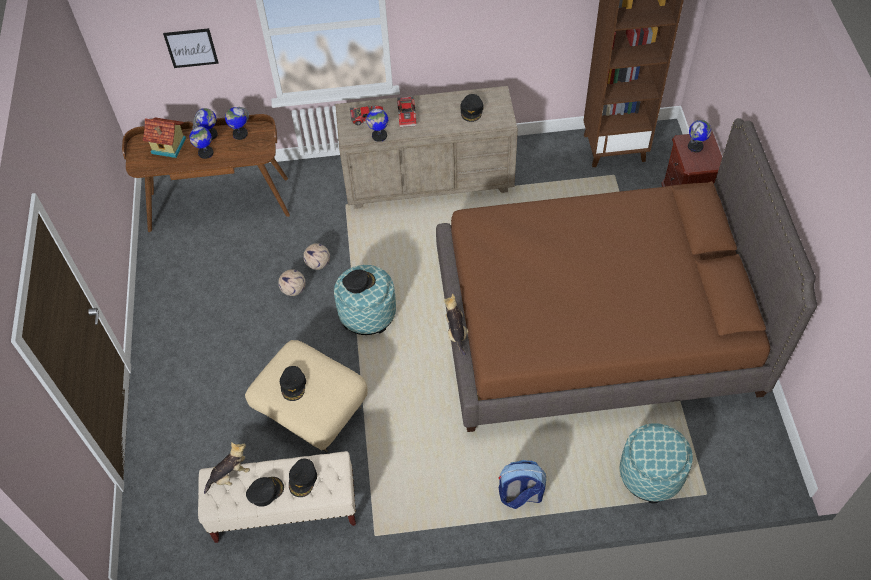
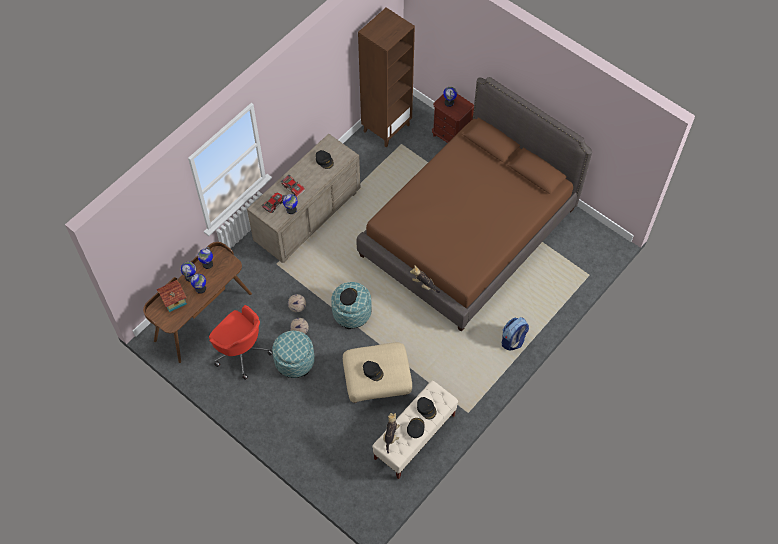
camera: 45 degrees left, 5 degrees up
picture [163,28,219,68] -> none
ottoman [620,423,693,503] -> ottoman moved to [272,331,315,378]
none -> red office chair [209,305,273,380]

